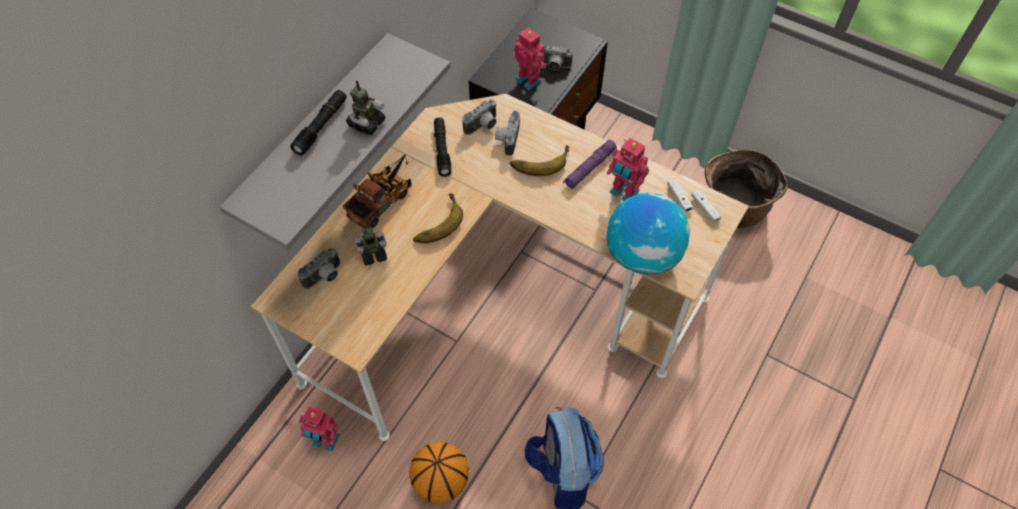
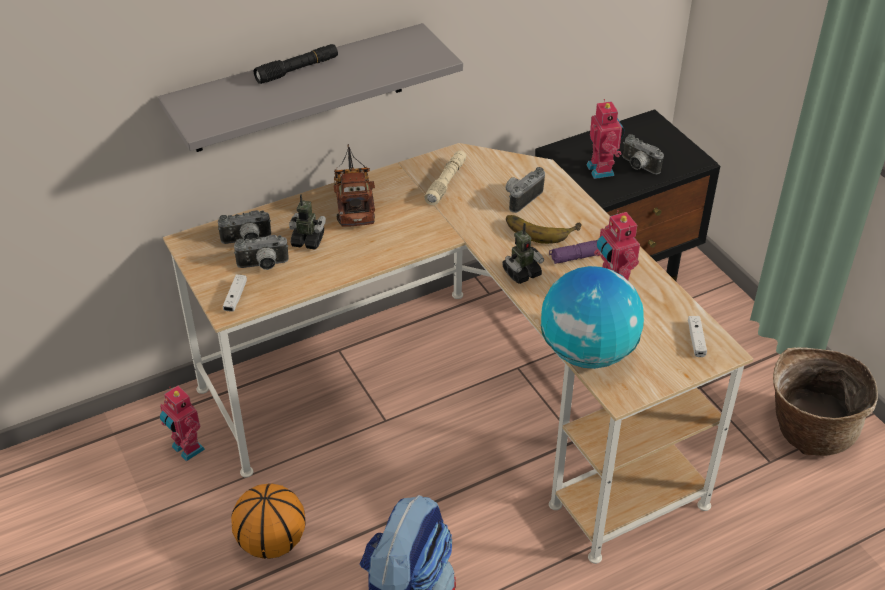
camera: 30 degrees right, 15 degrees down
toy truck [343,154,412,228] -> toy truck turned 75 degrees counterclockwise [334,144,375,227]
toy robot [346,80,386,135] -> toy robot moved to [502,223,544,284]
banana [413,194,463,243] -> none
black flashlight [434,117,451,177] -> beige flashlight [424,150,466,205]
camera [462,99,497,135] -> camera moved to [234,235,289,270]
white game controller [667,179,693,212] -> white game controller moved to [223,274,247,311]

